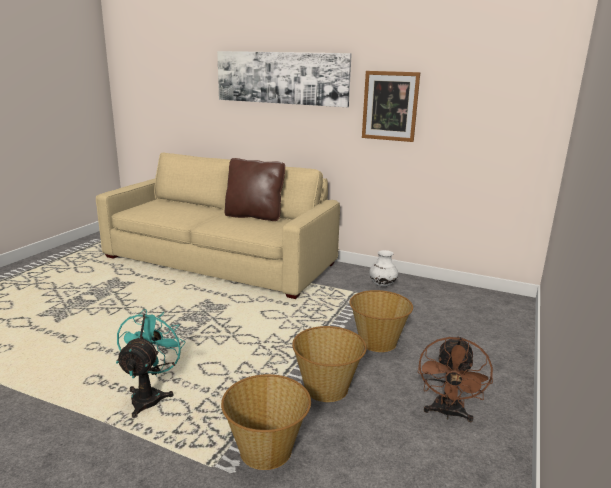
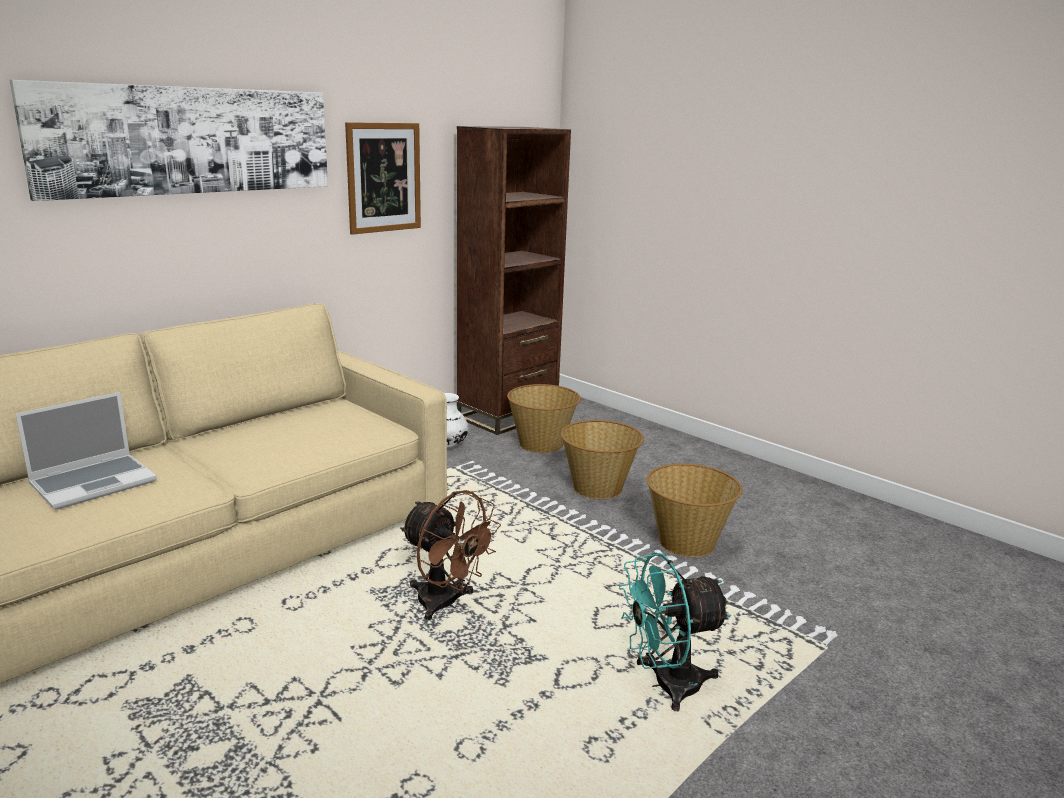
camera: 70 degrees left, 0 degrees up
turquoise fan [116,309,186,418] -> turquoise fan turned 45 degrees counterclockwise [619,552,731,711]
basket [221,374,311,470] -> basket moved to [507,384,581,453]
brown pillow [225,158,285,221] -> none
brown fan [418,337,493,422] -> brown fan moved to [400,490,501,620]
none -> laptop [16,392,157,510]
none -> brown bookcase [457,126,571,435]

